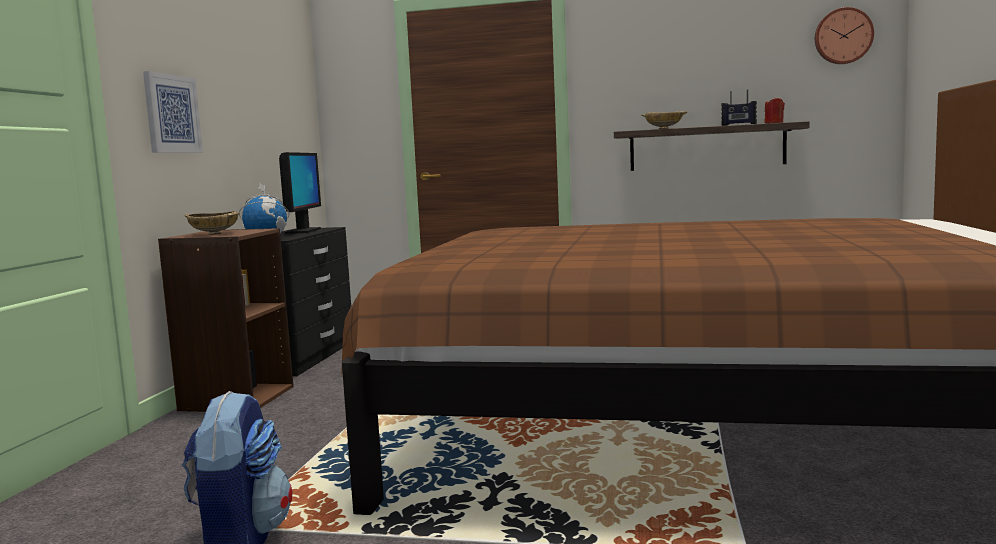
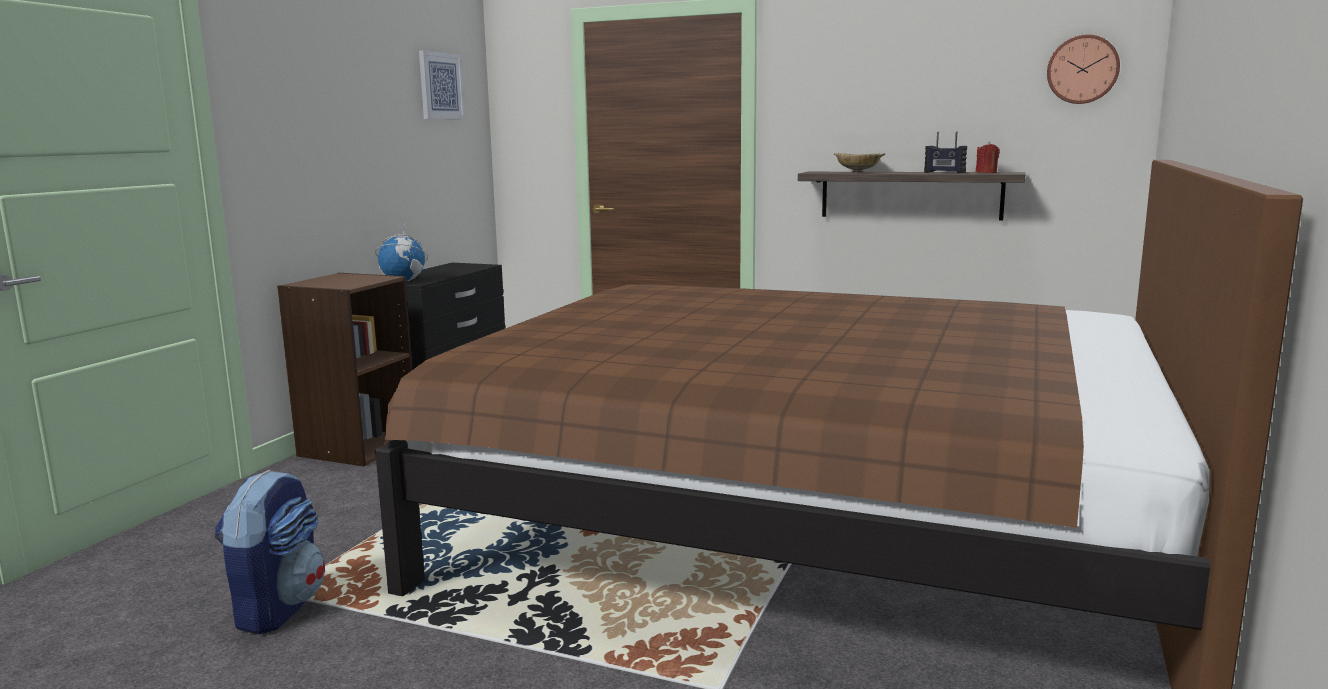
camera: 10 degrees right, 5 degrees up
picture [143,71,203,153] -> picture moved to [419,50,465,119]
beige bowl [185,211,240,235] -> none
monitor [279,152,321,234] -> none

